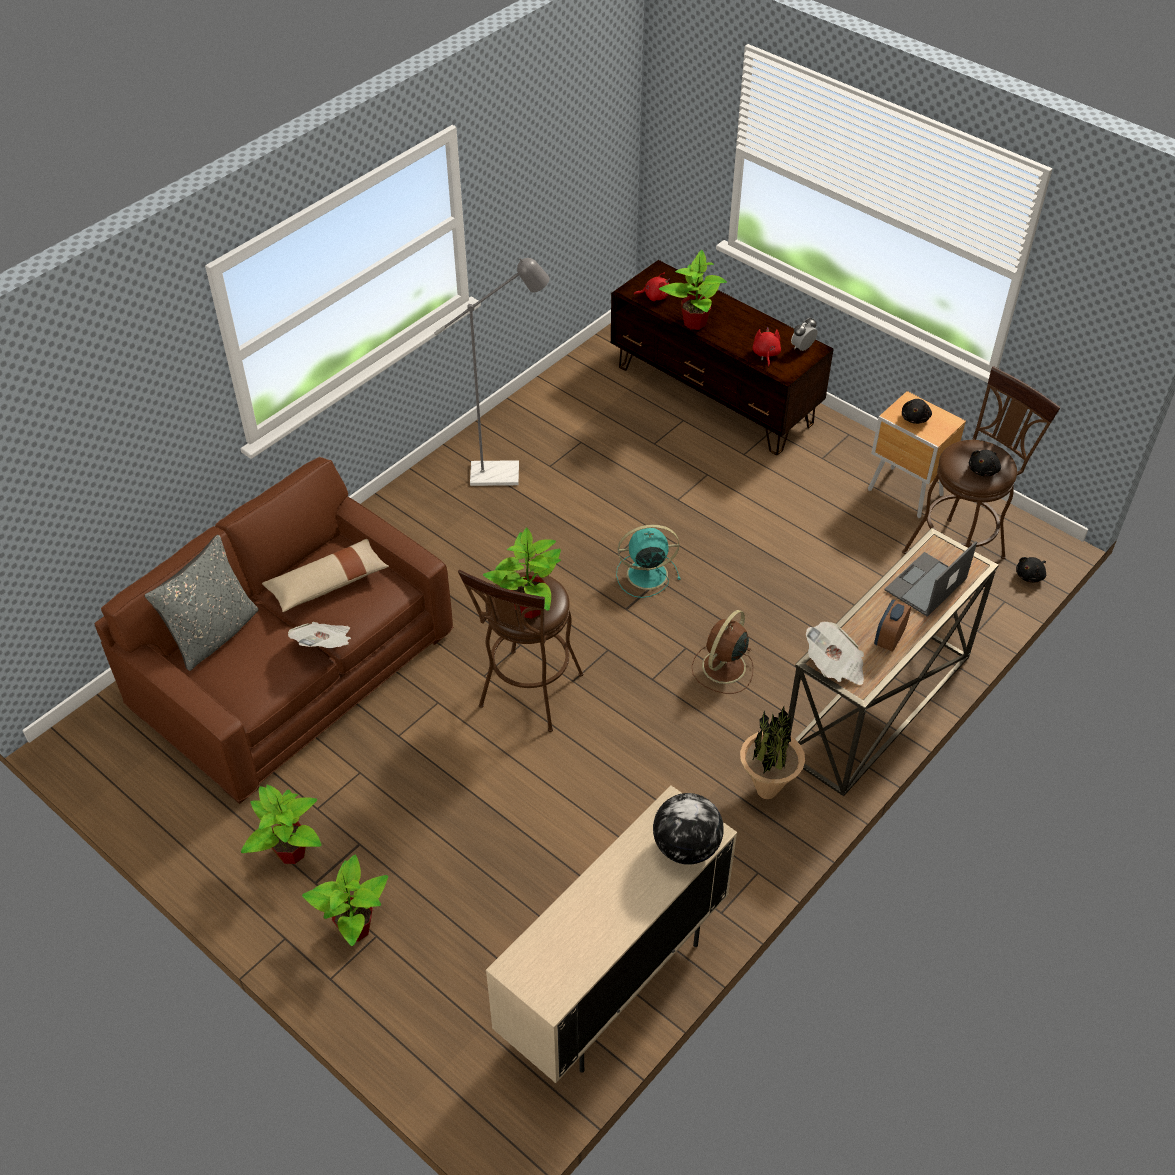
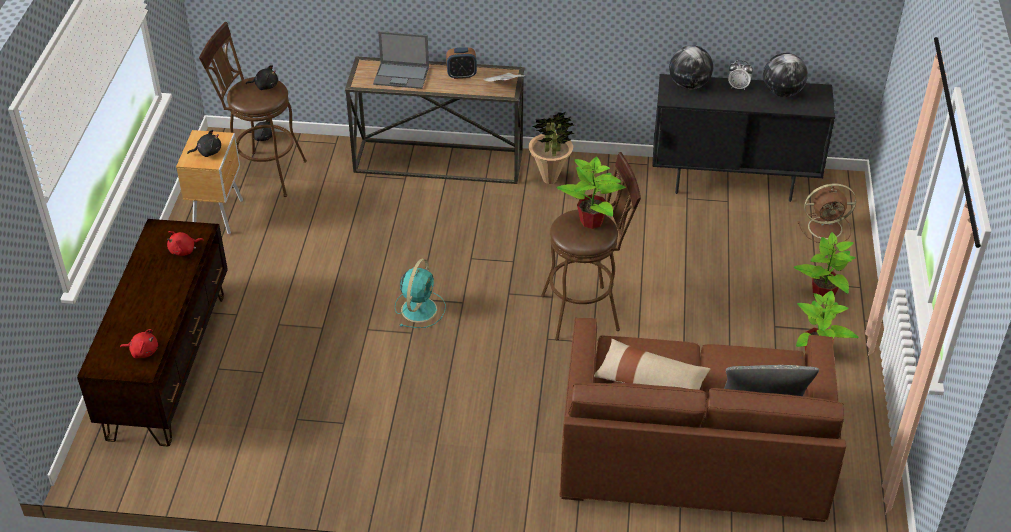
camera: 125 degrees left, 5 degrees down
newspaper [288,622,351,648] -> none
grey floor lamp [434,258,550,486] -> none
beige cabinet [486,785,737,1083] -> black cabinet [652,74,835,202]
turquoise fan [616,525,680,598] -> turquoise fan turned 120 degrees counterclockwise [395,258,446,328]
red plush toy [633,273,670,301] -> red plush toy turned 135 degrees clockwise [120,329,158,358]
potted plant [659,250,727,330] -> none
brown fan [691,610,753,694] -> brown fan moved to [798,184,856,243]
alarm clock [791,318,818,351] -> alarm clock moved to [728,60,753,90]
none -> globe [763,53,808,97]

